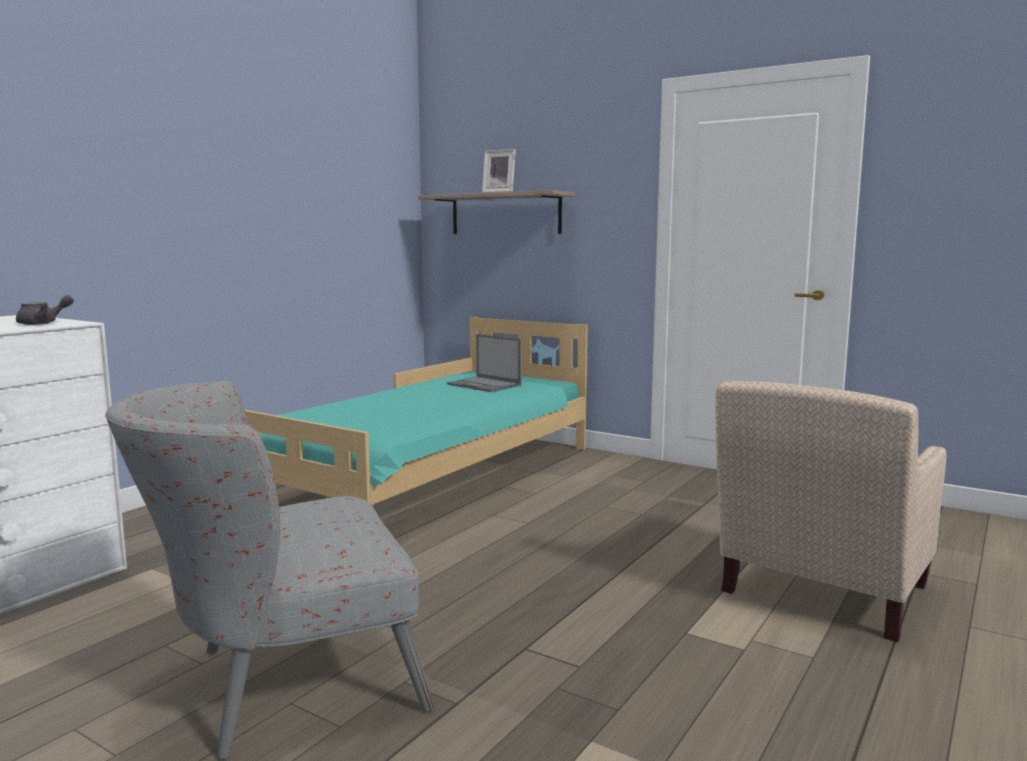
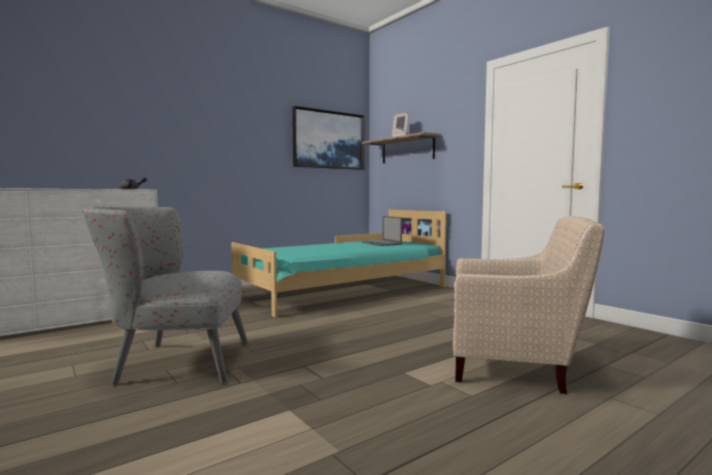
camera: 20 degrees right, 5 degrees down
beige armchair [715,381,946,642] -> beige armchair turned 135 degrees counterclockwise [453,216,605,394]
none -> picture [292,106,365,170]

